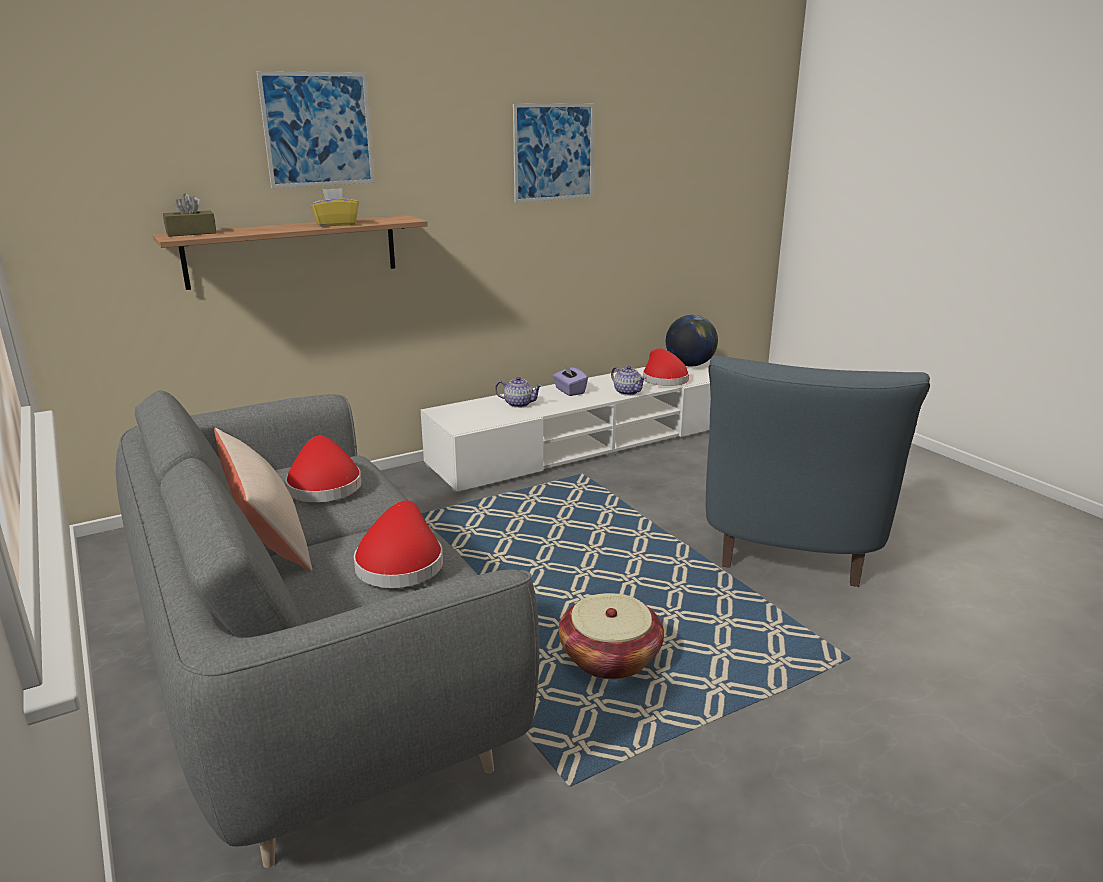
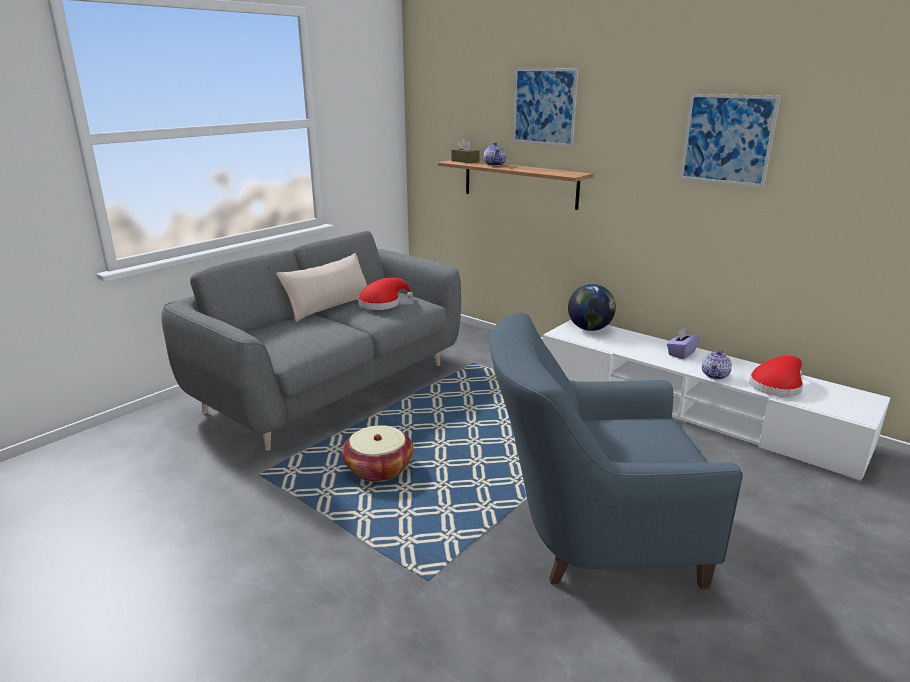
camera: 70 degrees right, 0 degrees up
yellow tissue box [311,188,359,227] -> none
red hat [354,501,443,588] -> none
teapot [495,377,543,408] -> teapot moved to [484,142,506,166]
globe [666,315,718,366] -> globe moved to [568,284,616,331]

